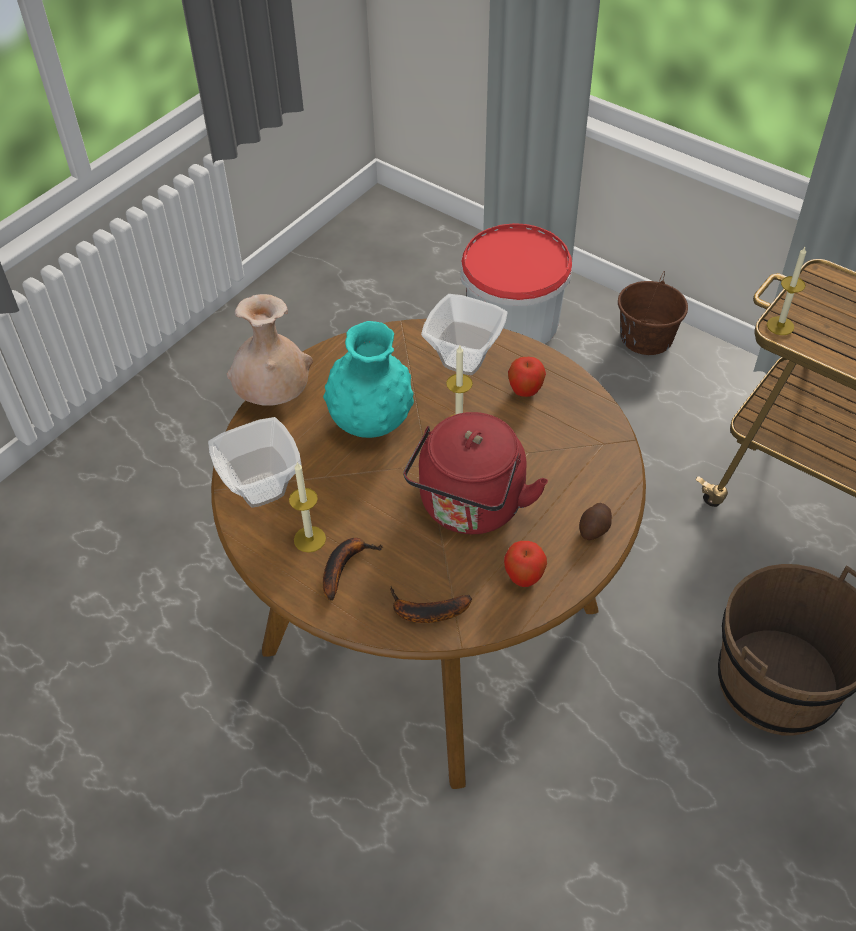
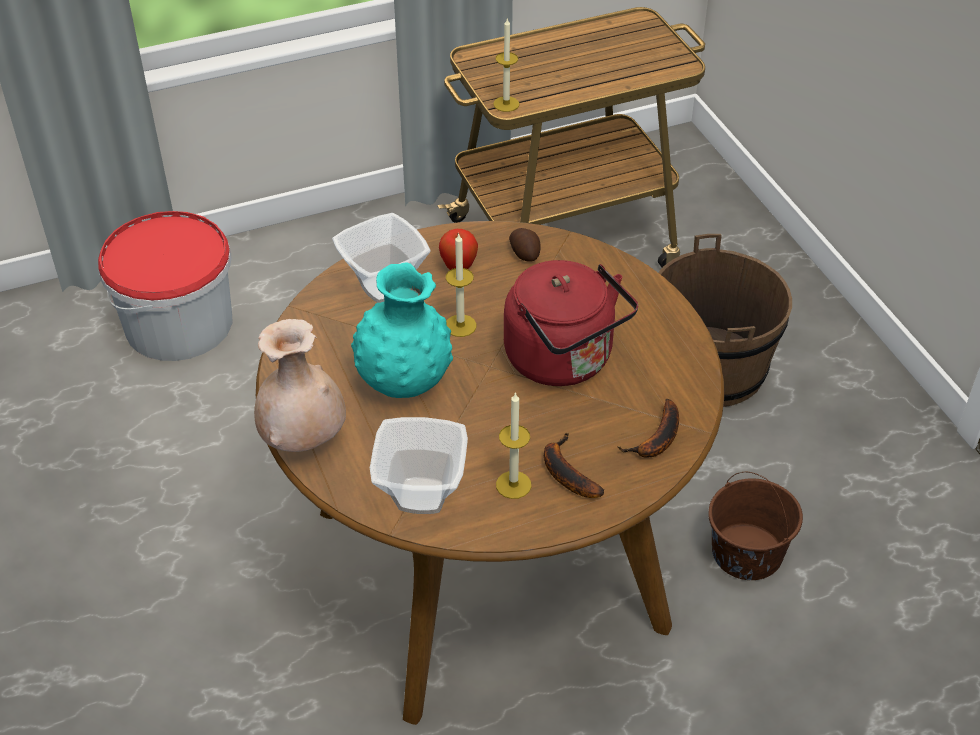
camera: 60 degrees left, 5 degrees down
apple [504,541,547,587] -> none
potato [579,503,612,540] -> potato moved to [509,228,541,262]
brown bucket [618,271,688,355] -> brown bucket moved to [708,472,803,580]

